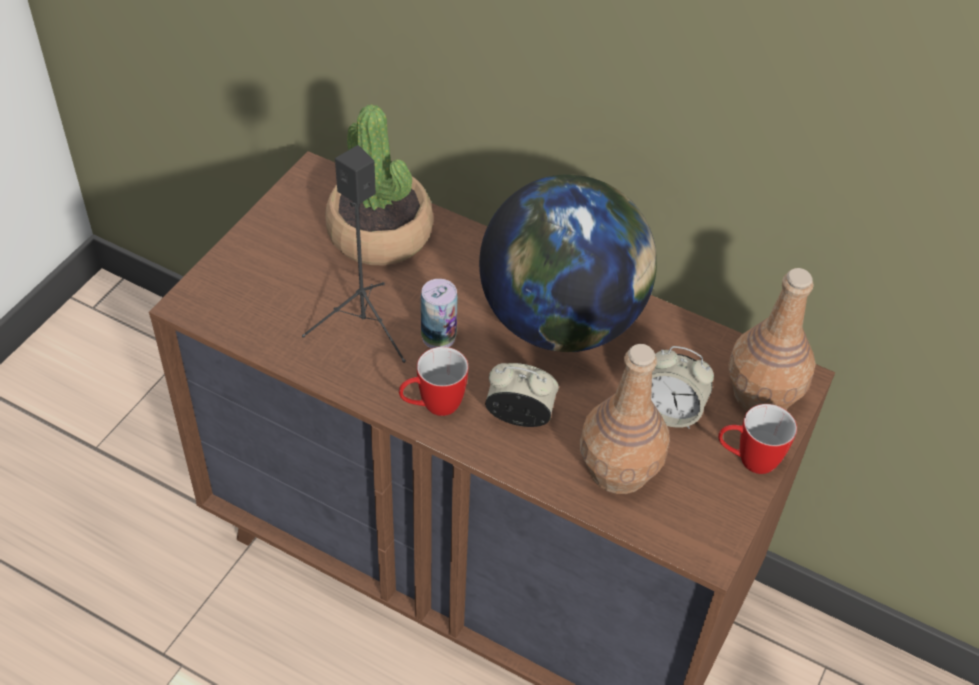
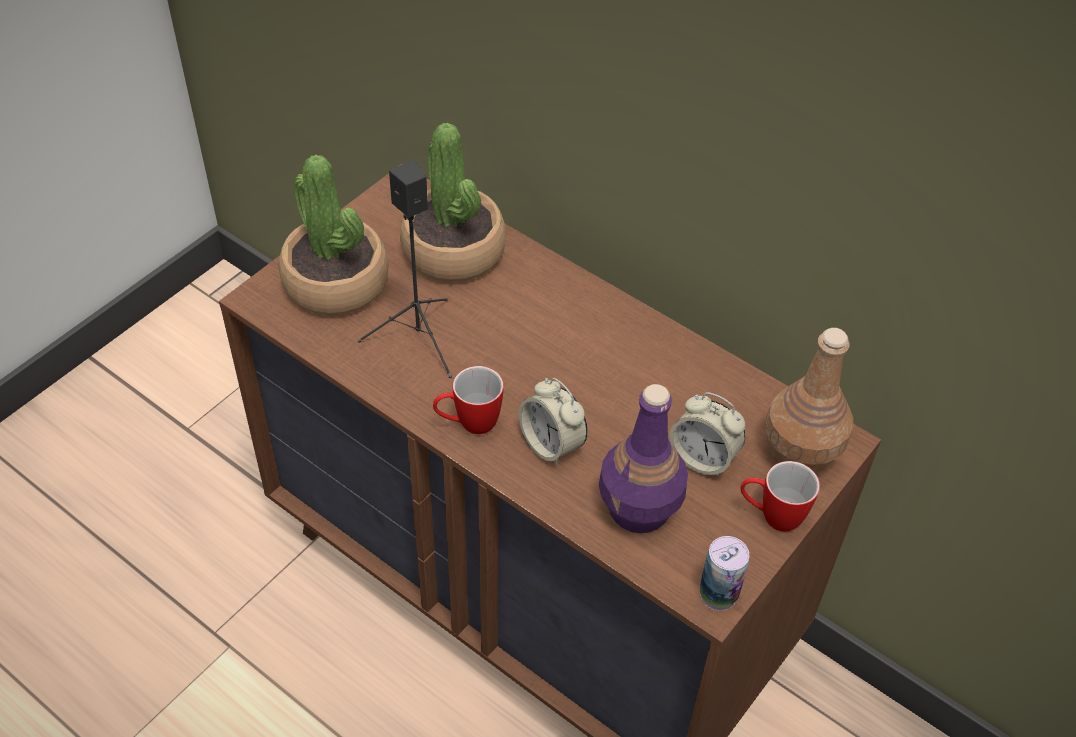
camera: 10 degrees right, 0 degrees up
can [421,279,458,349] -> can moved to [700,536,749,611]
globe [479,174,657,352] -> none
alarm clock [485,363,559,427] -> alarm clock turned 150 degrees counterclockwise [519,378,587,466]
brown bottle [580,344,670,494] -> purple bottle [599,384,688,533]
none -> potted plant [279,155,389,315]

